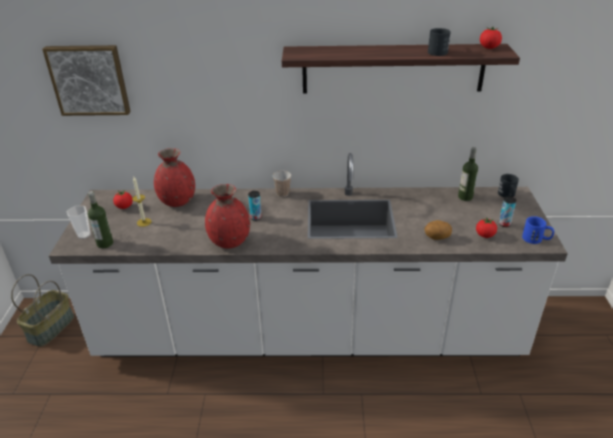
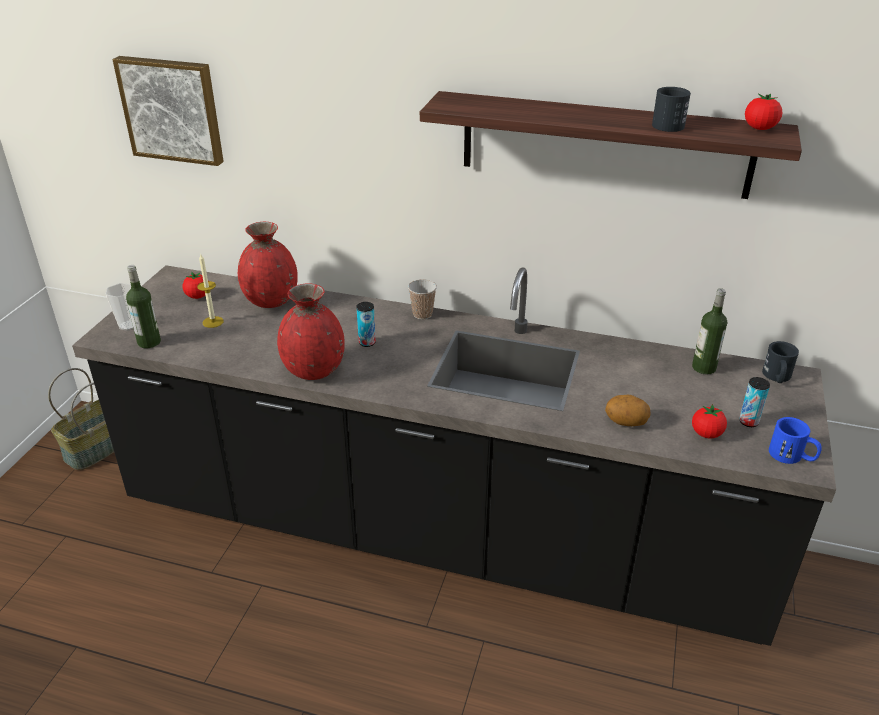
camera: 15 degrees right, 0 degrees up
white counter [49,153,568,357] -> black counter [72,265,836,646]

